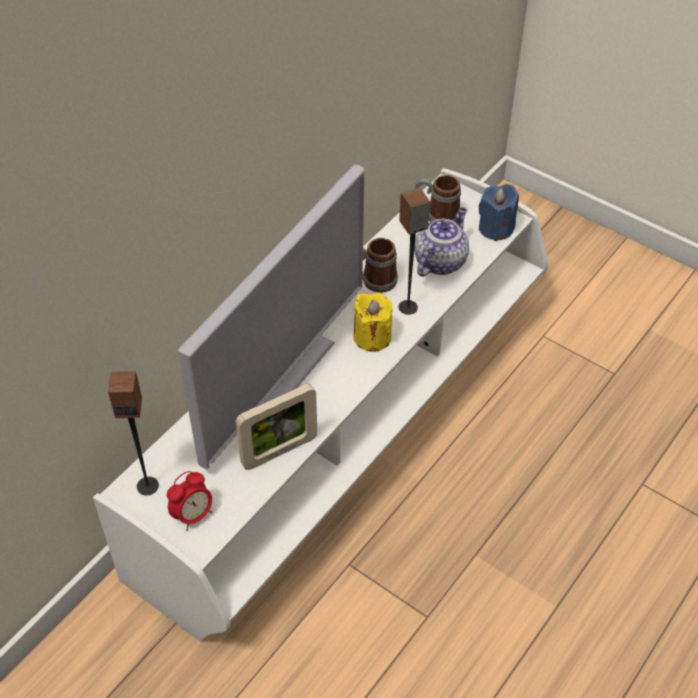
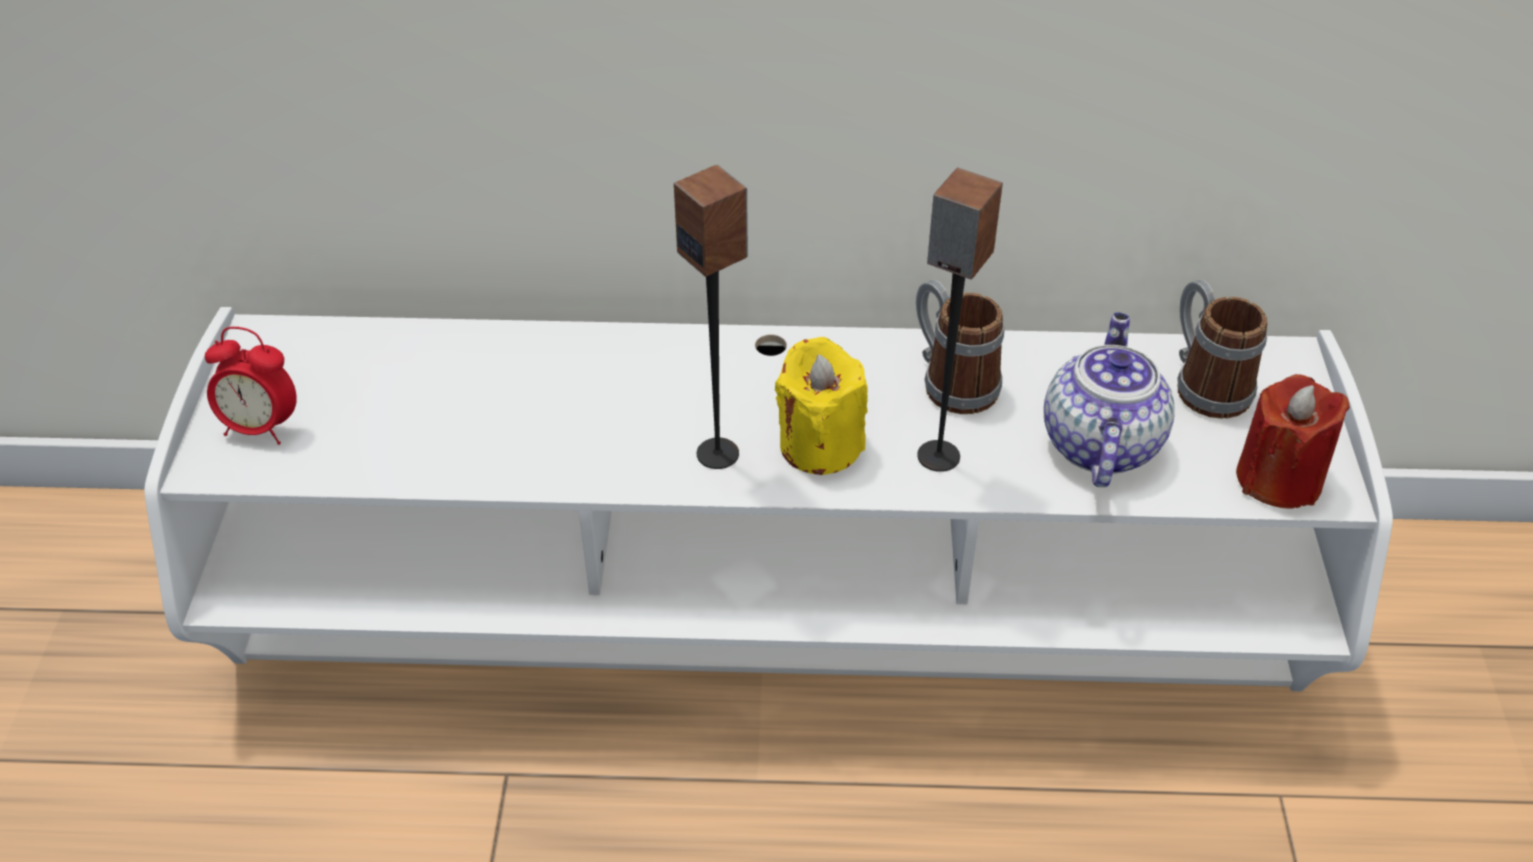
camera: 55 degrees right, 5 degrees down
speaker [108,371,159,495] -> speaker moved to [674,165,748,469]
television [177,165,364,469] -> none
picture frame [236,384,317,470] -> none
teapot [414,207,469,277] -> teapot turned 75 degrees counterclockwise [1044,312,1175,487]
blue candle [479,184,519,241] -> red candle [1236,374,1350,508]

